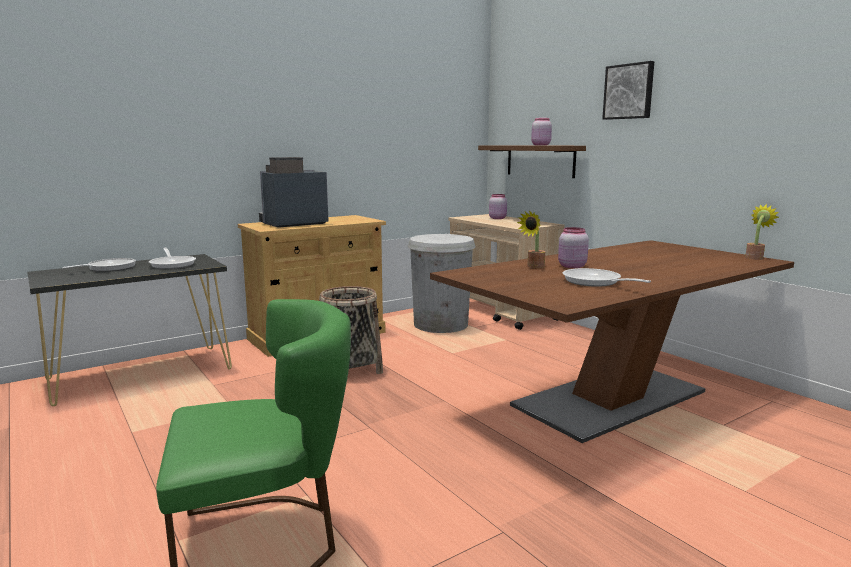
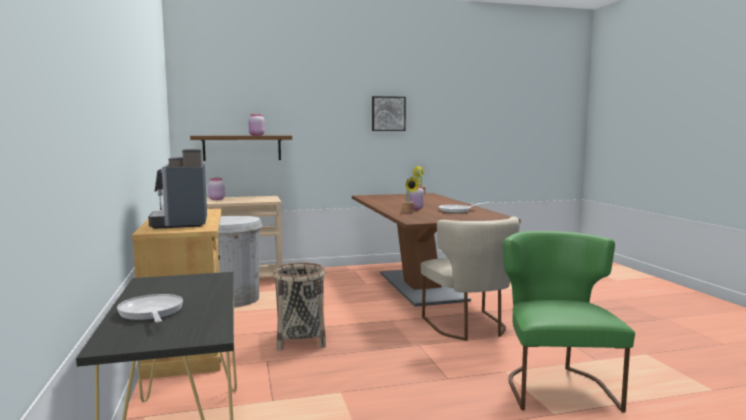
camera: 70 degrees left, 5 degrees down
frying pan [149,248,196,269] -> none
picture [602,61,654,120] -> picture moved to [372,96,406,131]
none -> beige chair [421,217,520,341]

